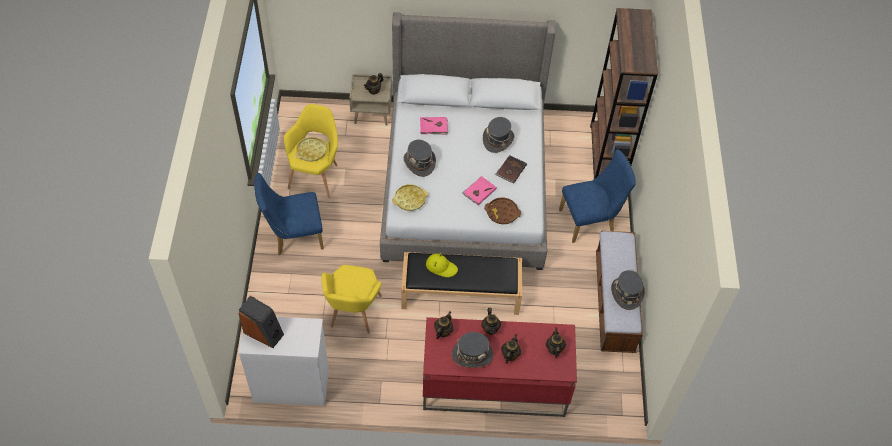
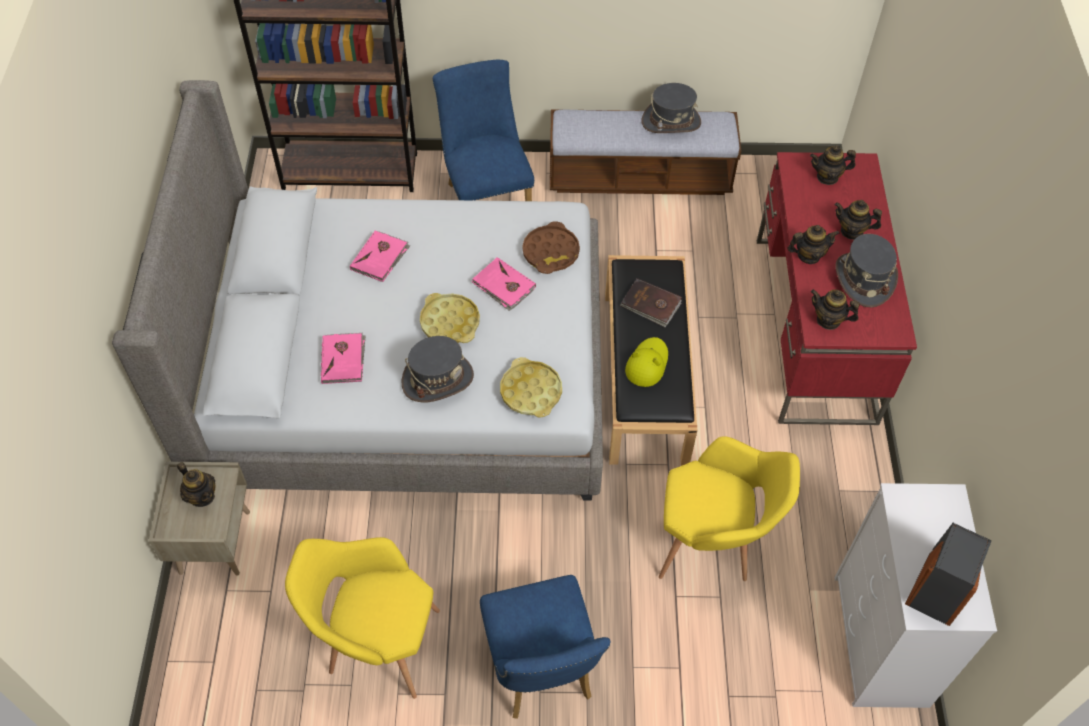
camera: 90 degrees left, 0 degrees up
yellow tray [295,137,327,162] -> yellow tray moved to [420,293,480,343]
grey hat [483,117,514,153] -> pink book [350,231,410,282]
brown book [495,155,527,184] -> brown book moved to [620,278,682,327]

